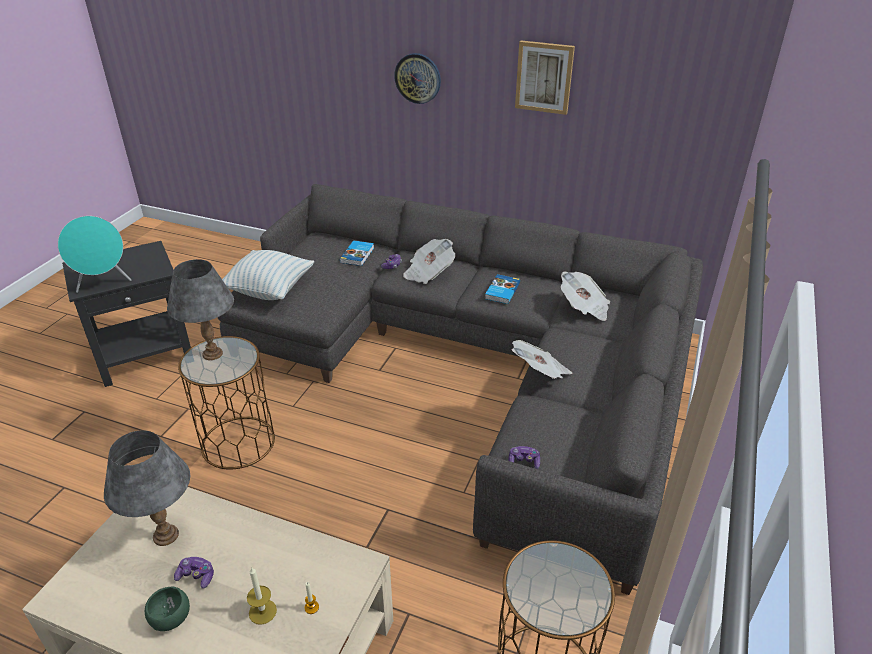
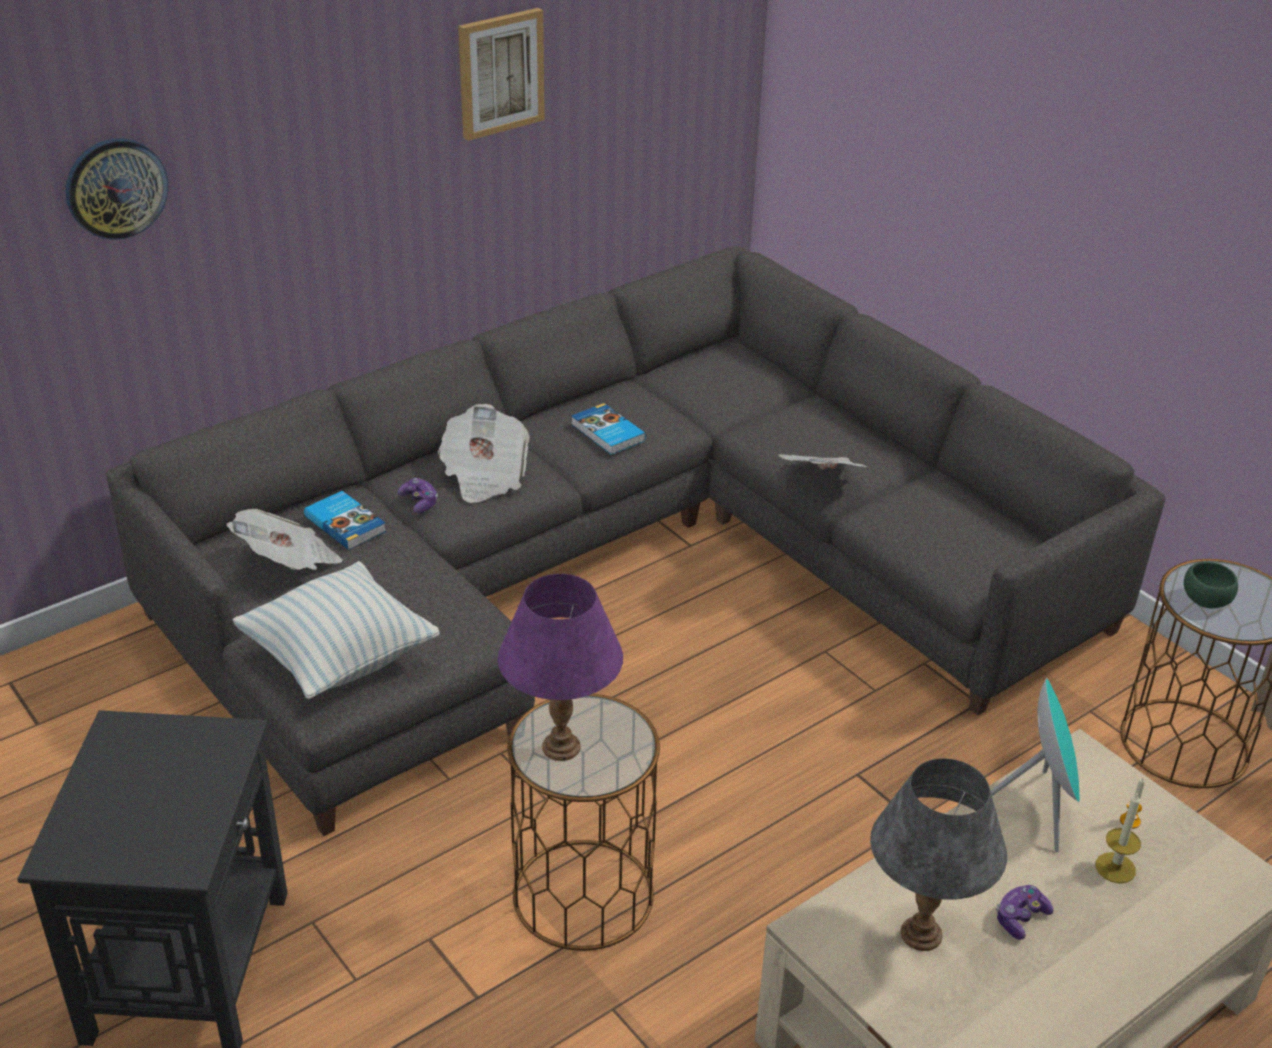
camera: 60 degrees left, 0 degrees up
turquoise speaker [58,216,132,293] -> turquoise speaker moved to [991,678,1080,852]
green bowl [145,587,190,631] -> green bowl moved to [1184,562,1238,608]
grey table lamp [167,259,234,360] -> purple table lamp [498,574,623,761]
wall clock [394,53,441,104] -> wall clock moved to [65,138,169,240]
game controller [508,446,540,469] -> none
newspaper [561,271,610,321] -> newspaper moved to [227,509,343,570]

